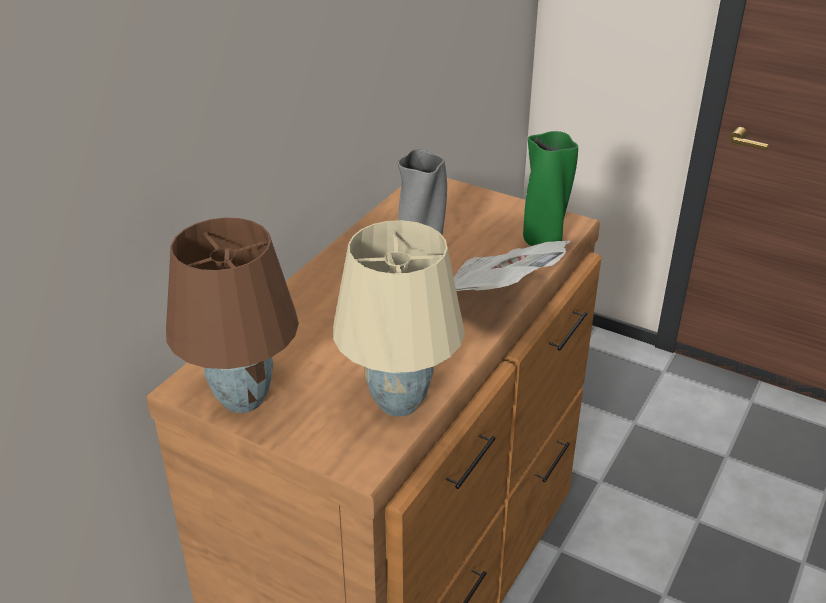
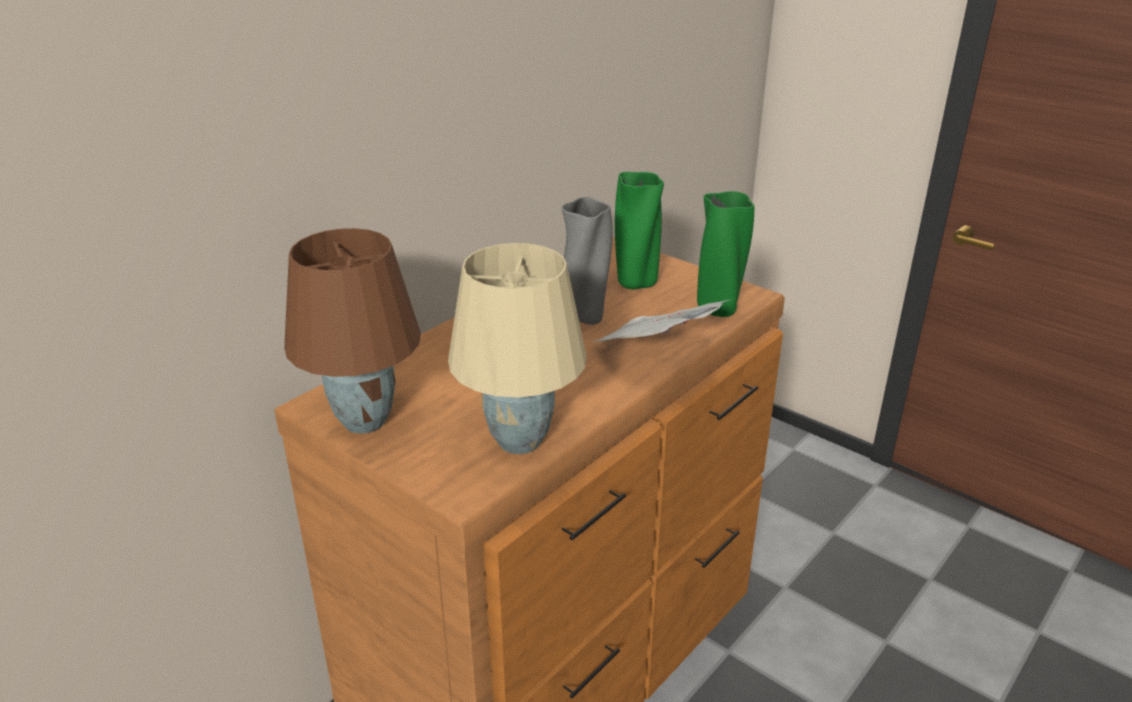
camera: 10 degrees right, 5 degrees down
none -> green vase [615,172,664,289]

